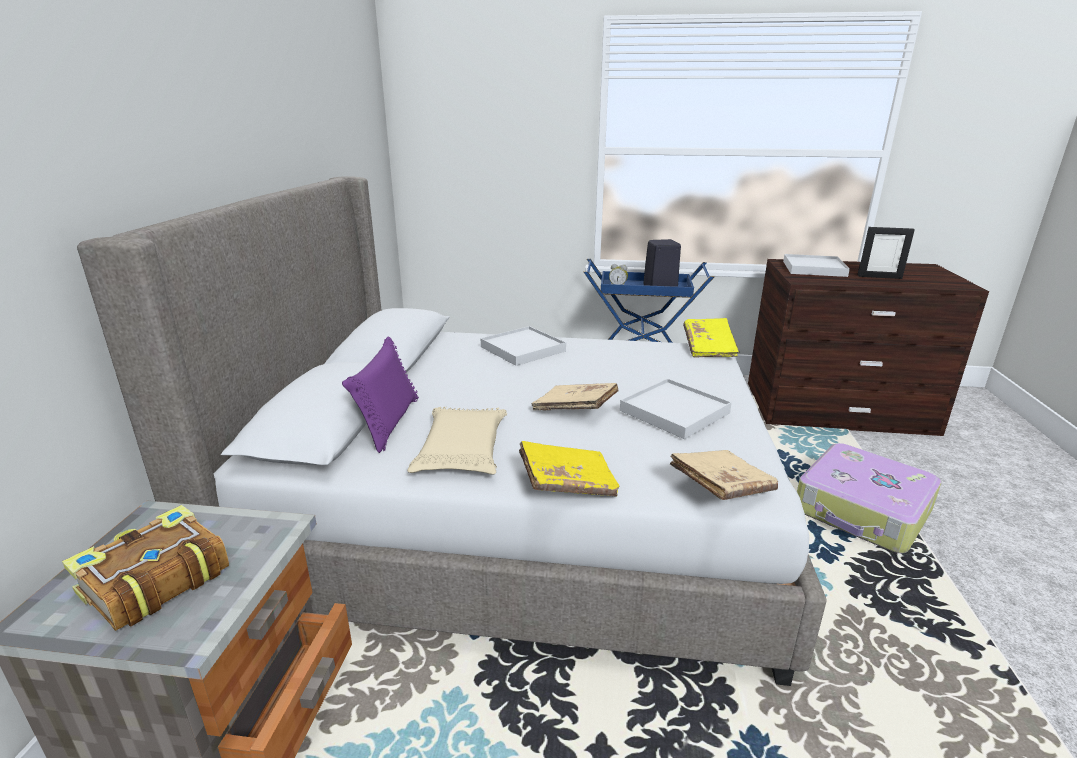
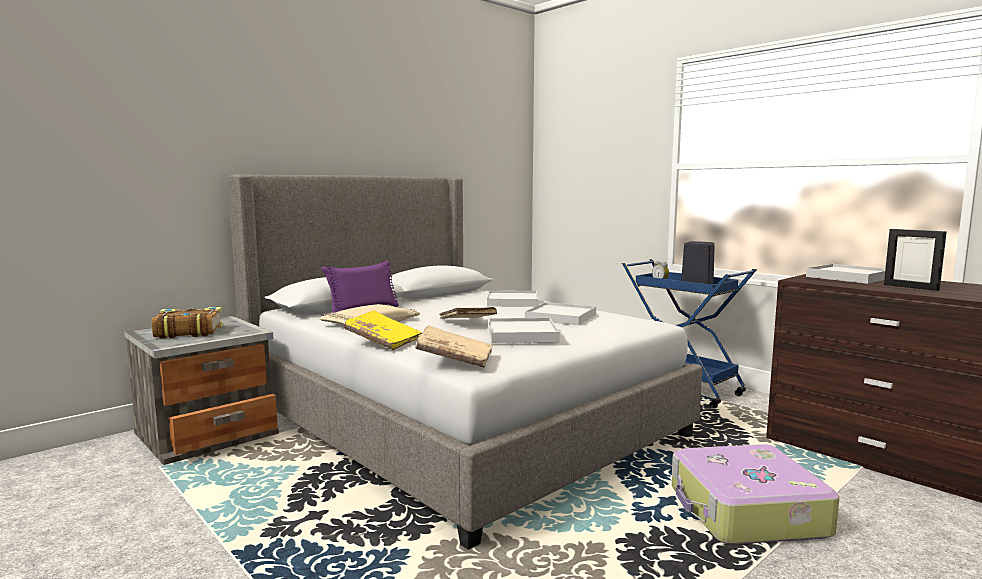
camera: 40 degrees right, 15 degrees down
yellow book [683,318,740,358] -> none
none -> white tray [525,302,596,325]

